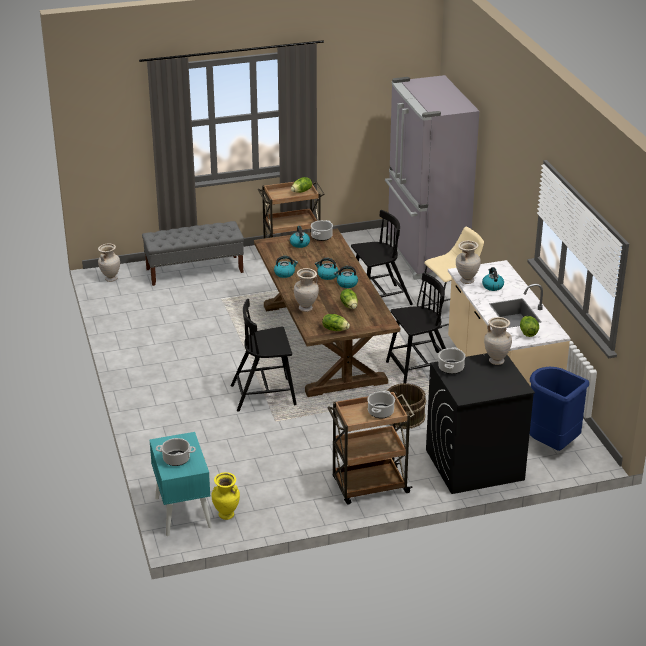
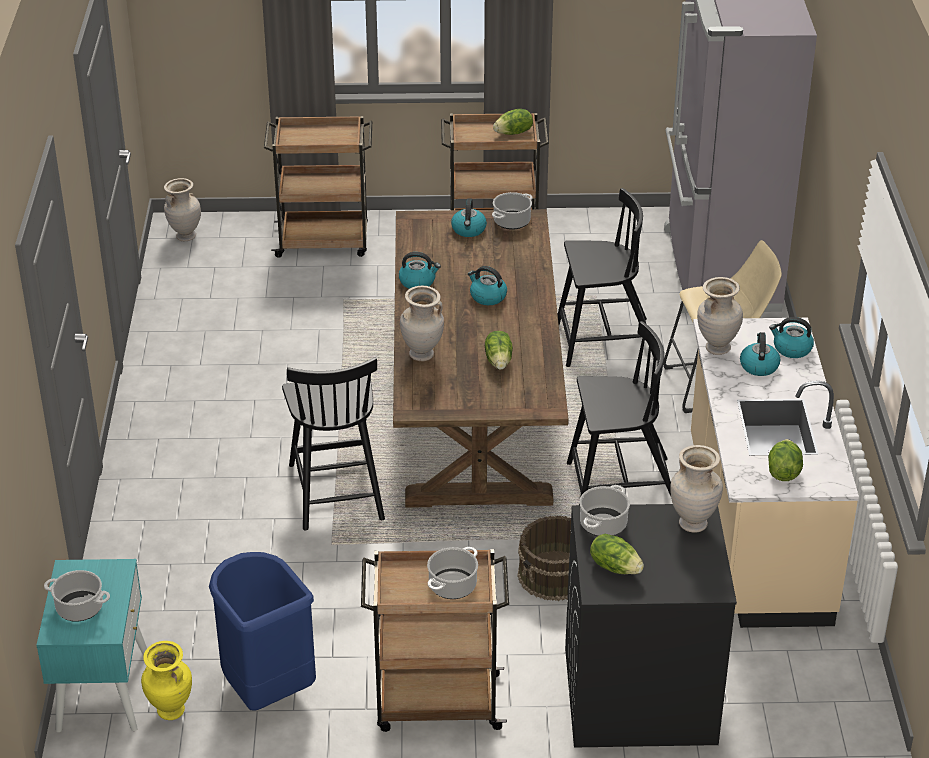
camera: 15 degrees right, 5 degrees up
grey bench [142,221,244,286] -> brown cart [264,116,372,258]
black chair [231,299,297,412] -> black chair turned 105 degrees counterclockwise [282,357,385,531]
lettuce [322,314,350,331] -> lettuce moved to [590,534,644,574]
kettle [334,266,358,288] -> kettle moved to [769,317,814,358]
blue trash can [530,367,589,451] -> blue trash can moved to [209,552,316,711]

